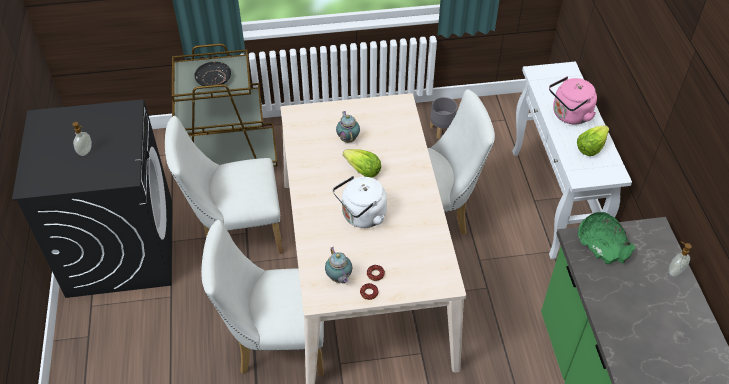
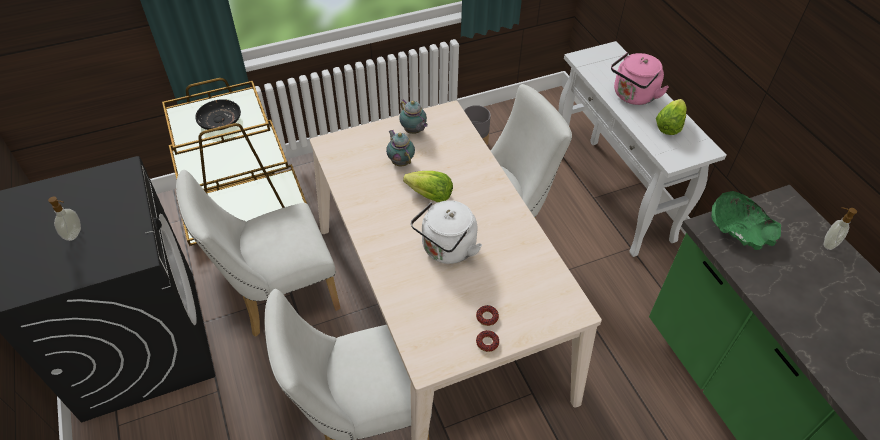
camera: 15 degrees left, 0 degrees up
teapot [325,247,352,283] -> teapot moved to [399,99,428,134]

